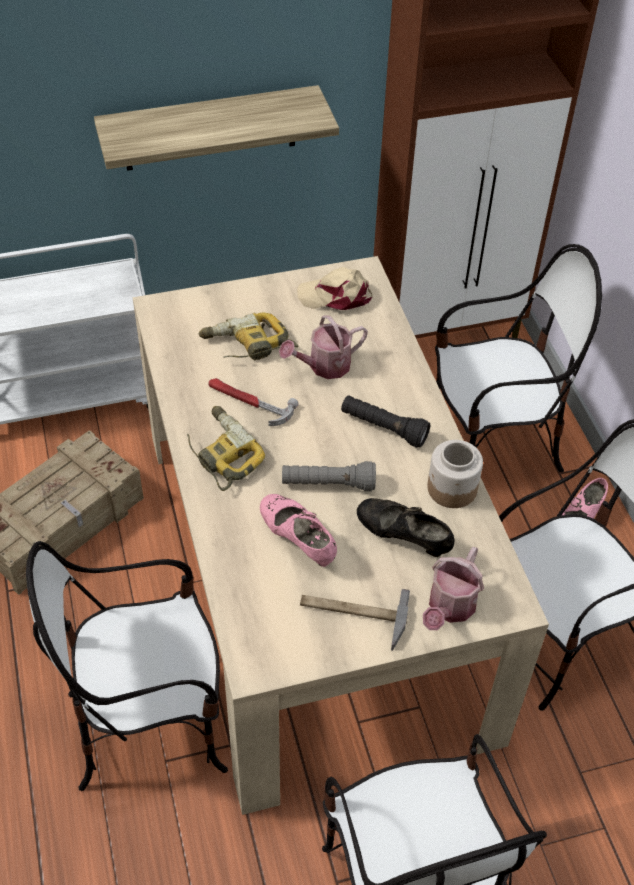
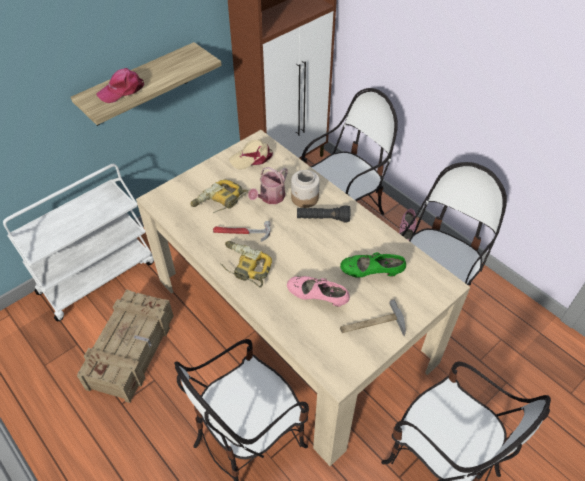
camera: 25 degrees left, 0 degrees up
grey flashlight [282,461,376,491] -> none
black shoe [357,498,455,557] -> green shoe [340,252,406,278]
watering can [423,547,484,630] -> none
jar [427,440,483,508] -> jar moved to [291,170,320,208]
none -> pink cap [96,68,144,103]

